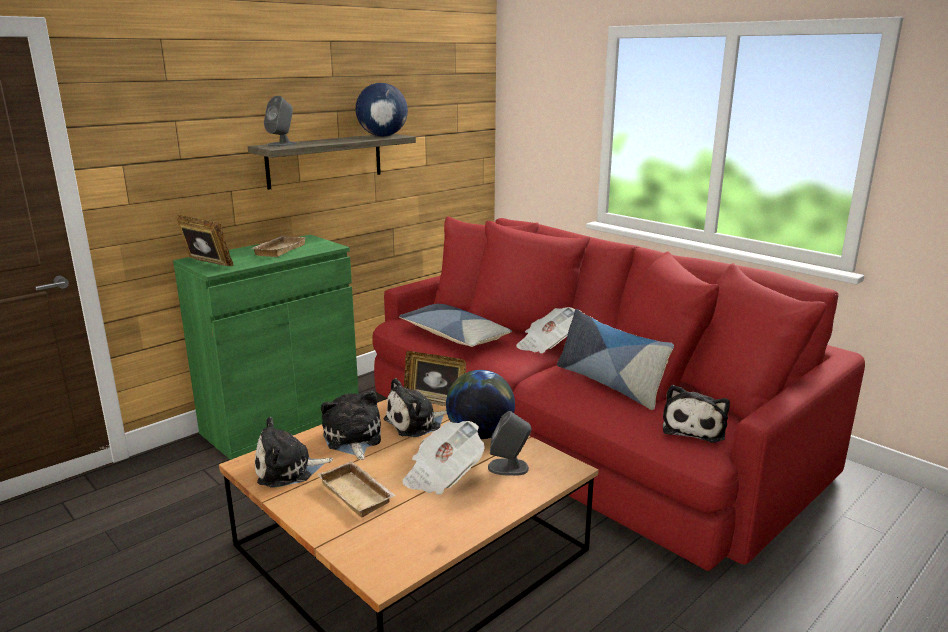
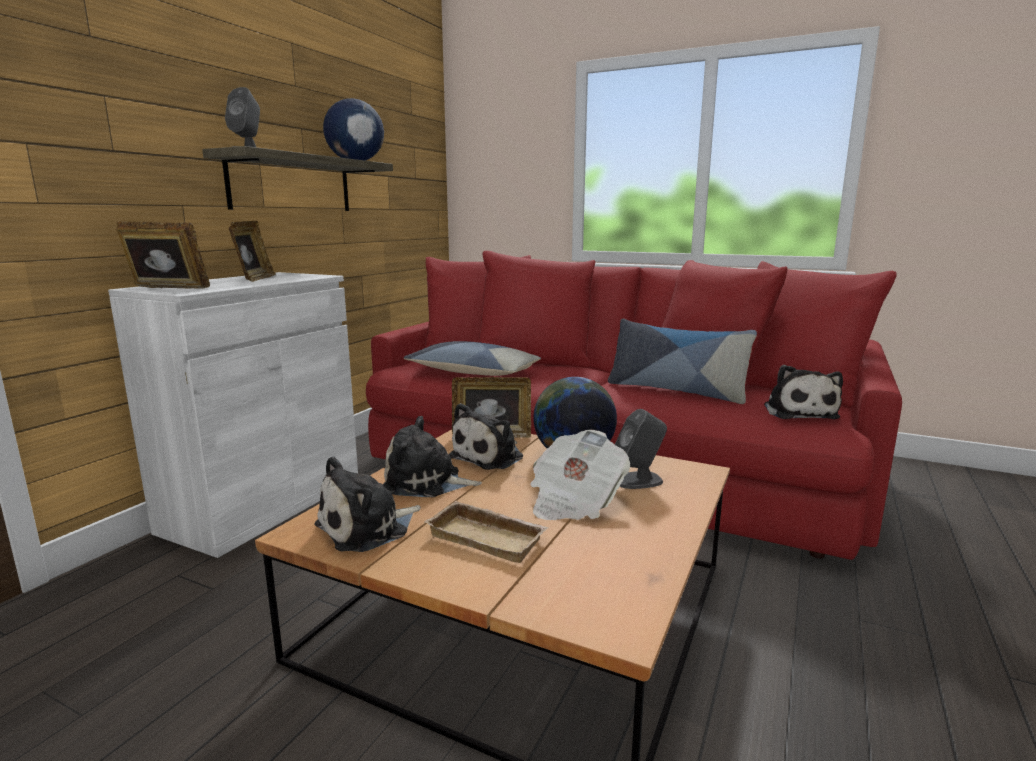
camera: 20 degrees left, 5 degrees down
green cabinet [173,235,359,460] -> white cabinet [108,272,358,558]
beige tray [252,236,307,257] -> picture frame [229,221,276,282]
plush toy [321,391,381,460] -> plush toy turned 45 degrees counterclockwise [383,416,482,497]
newspaper [516,307,575,353] -> none

